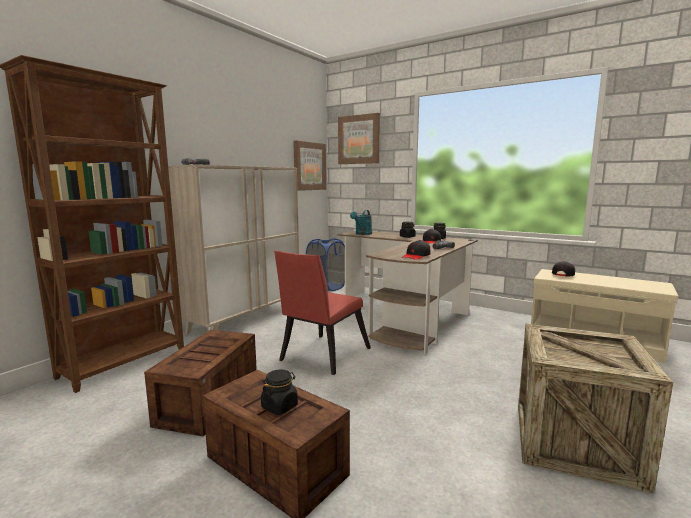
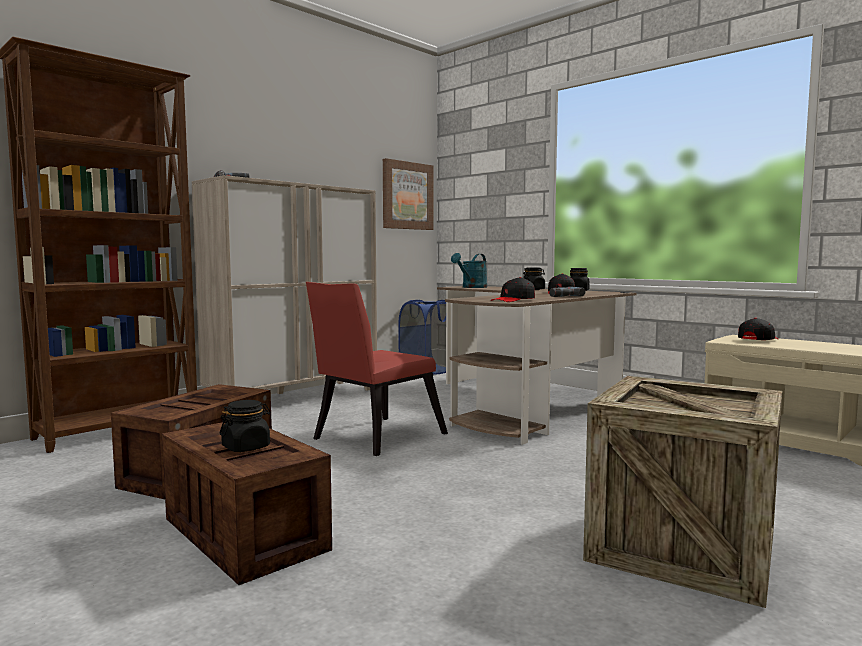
camera: 10 degrees right, 5 degrees down
picture [338,113,380,164] -> none

